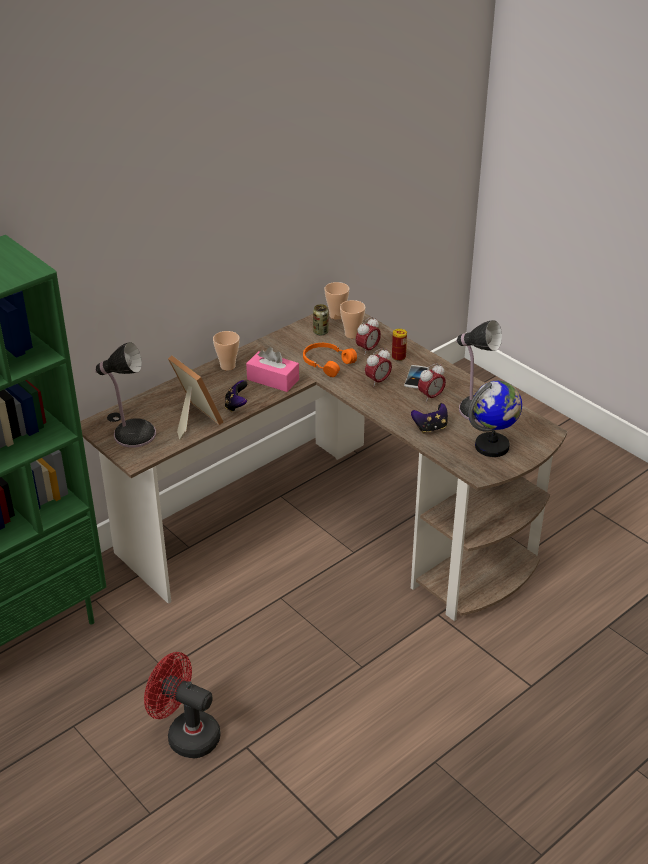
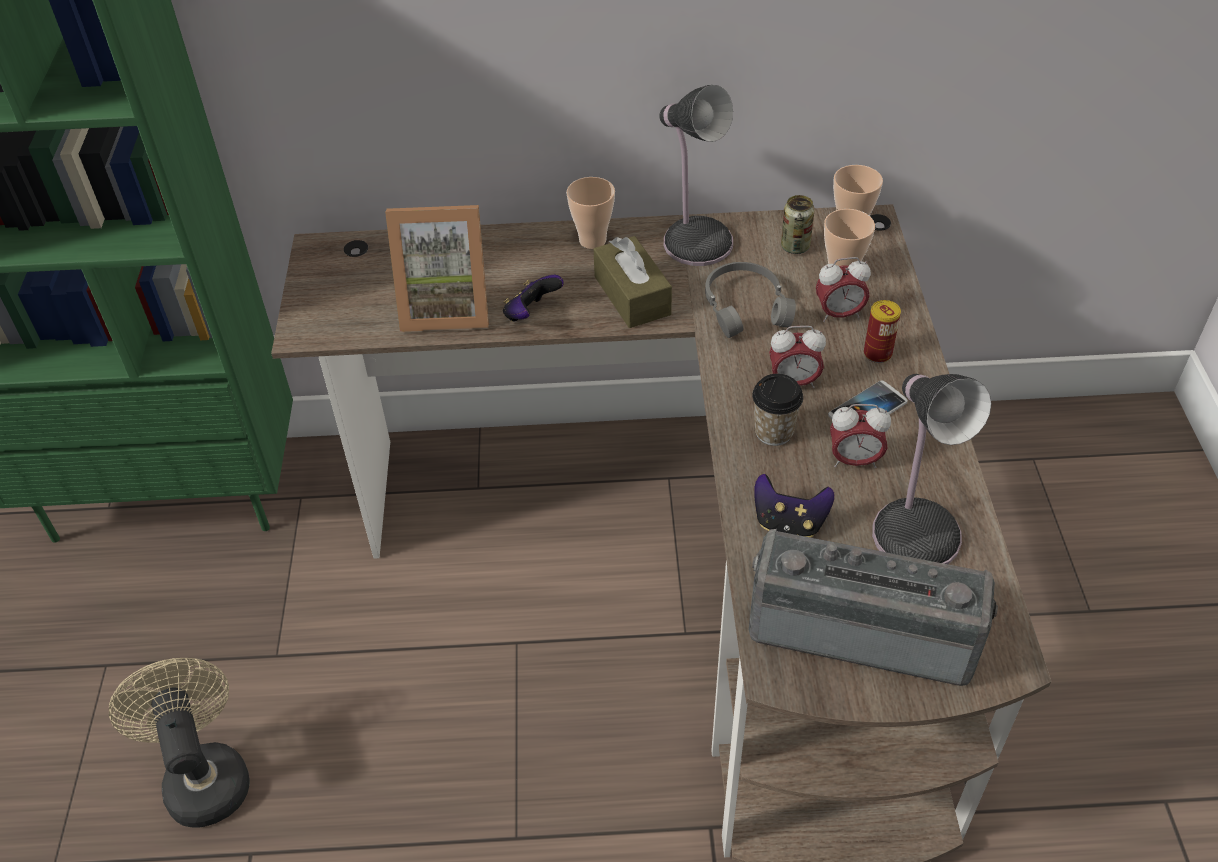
camera: 40 degrees right, 10 degrees up
table lamp [95,342,156,448] -> table lamp moved to [659,85,733,266]
red fan [144,652,221,758] -> beige fan [109,658,249,828]
picture frame [168,356,223,440] -> picture frame turned 90 degrees clockwise [385,205,489,332]
pink tissue box [246,347,299,392] -> brown tissue box [593,236,672,328]
orange headphones [303,343,357,377] -> grey headphones [705,262,796,338]
globe [468,381,522,457] -> radio [749,529,998,686]
none -> cup [752,374,803,446]

